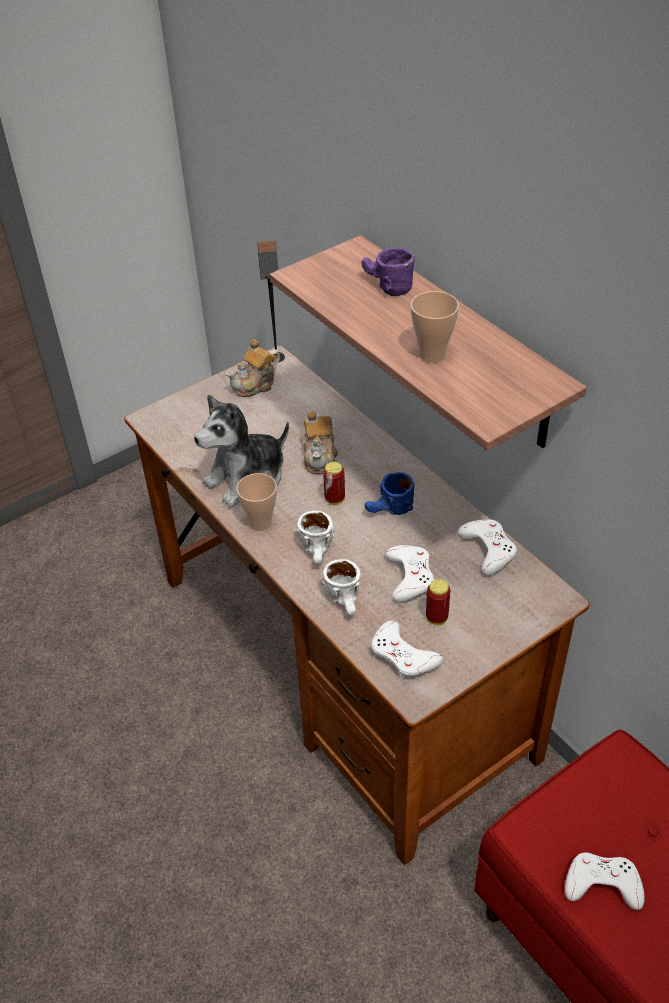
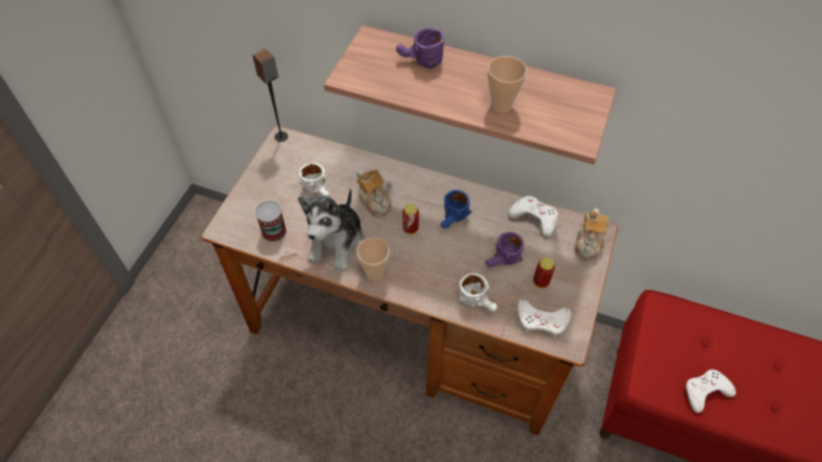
camera: 35 degrees left, 10 degrees up
teapot [226,339,280,397] -> teapot moved to [575,208,609,261]
white mug [297,510,335,564] -> white mug moved to [299,163,329,197]
white game controller [386,545,434,603] -> purple mug [485,232,524,267]
none -> can [255,201,287,242]

